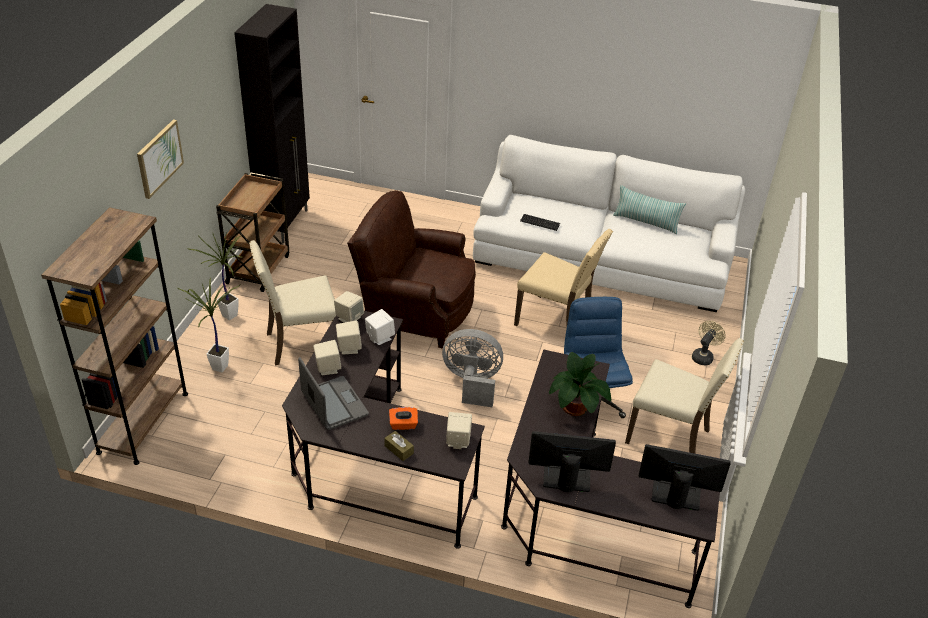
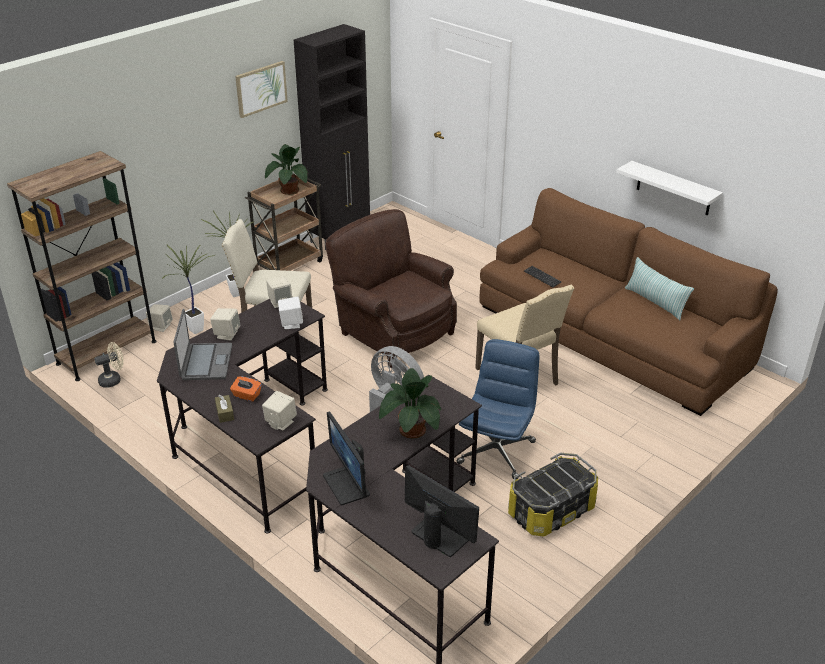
camera: 30 degrees right, 5 degrees down
picture [137,120,184,199] -> picture moved to [235,61,288,118]
beige speaker [336,321,362,355] -> beige speaker moved to [146,304,173,332]
white sofa [473,135,745,312] -> brown sofa [479,188,778,416]
monitor [528,431,616,492] -> monitor turned 150 degrees counterclockwise [323,411,370,505]
beige chair [625,338,744,454] -> storage box [508,453,598,536]
beige fan [692,321,726,365] -> beige fan moved to [95,342,124,388]
none -> potted plant [265,144,308,195]
none -> white shelf [616,161,723,216]

